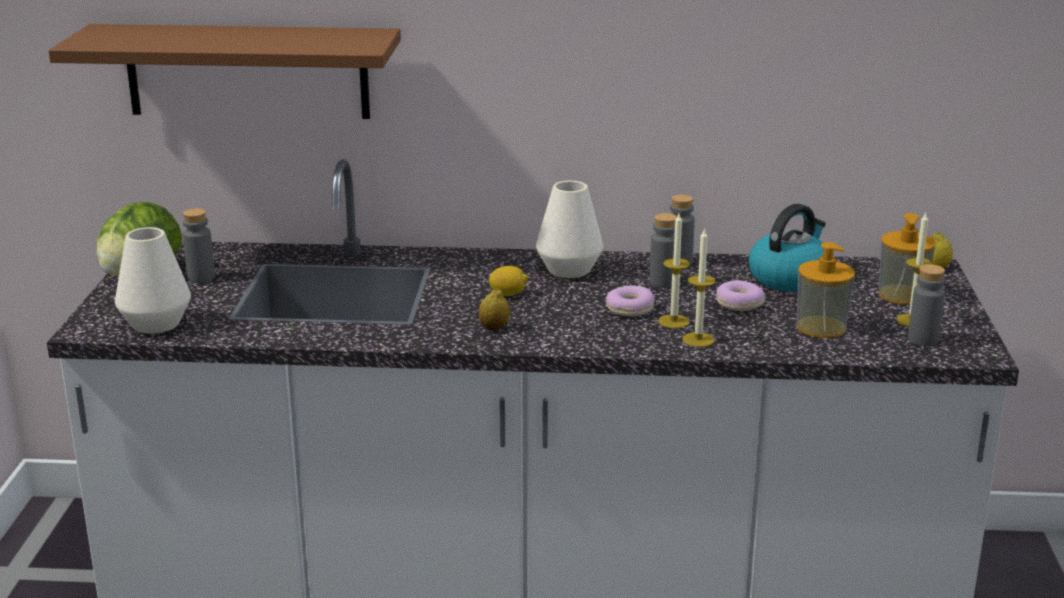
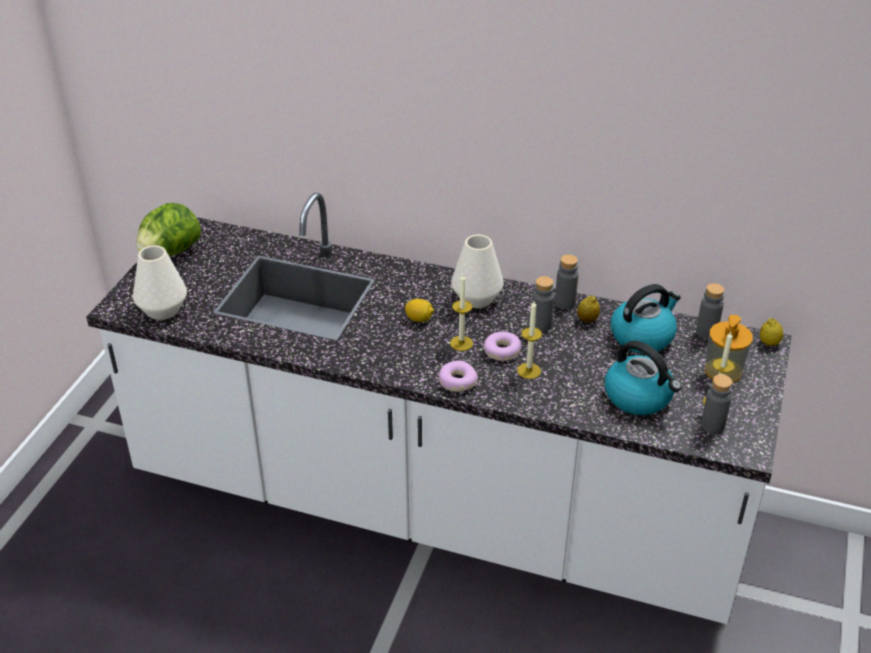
camera: 15 degrees right, 15 degrees up
brown shelf [49,24,401,119] -> none
grey bottle [183,208,215,283] -> grey bottle moved to [696,283,724,339]
lemon [479,289,510,330] -> lemon moved to [577,296,600,323]
candle [683,228,715,347] -> candle moved to [450,274,473,351]
donut [716,280,765,311] -> donut moved to [439,361,478,392]
soap dispenser [797,242,855,338] -> kettle [605,341,682,415]

